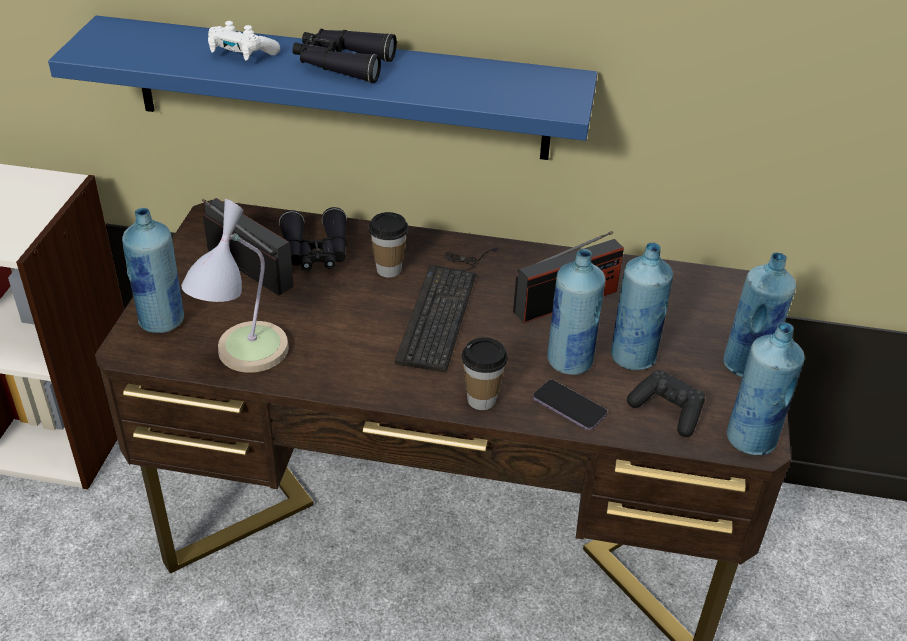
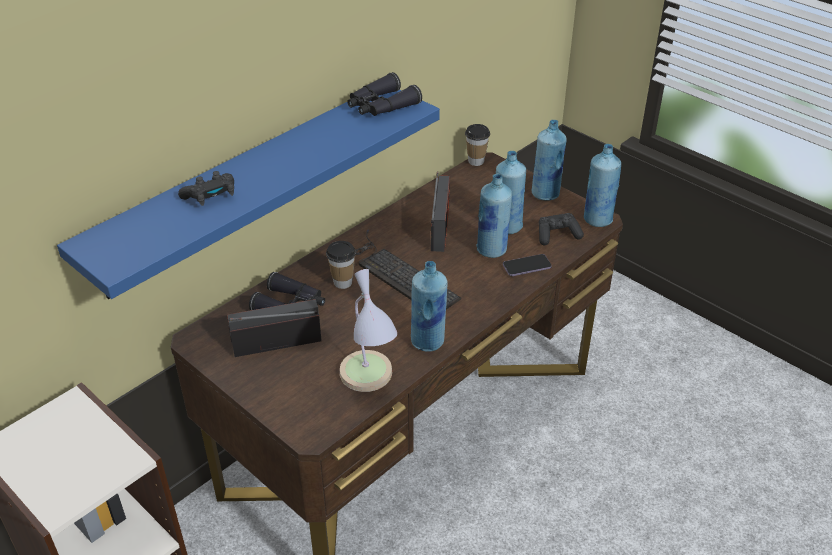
camera: 55 degrees left, 0 degrees up
blue bottle [122,207,184,333] -> blue bottle moved to [411,261,447,352]
white game controller [208,21,280,61] -> black game controller [178,171,234,206]
black binoculars [292,29,397,83] -> black binoculars moved to [348,72,422,116]
cup [462,337,508,410] -> cup moved to [465,124,490,166]

